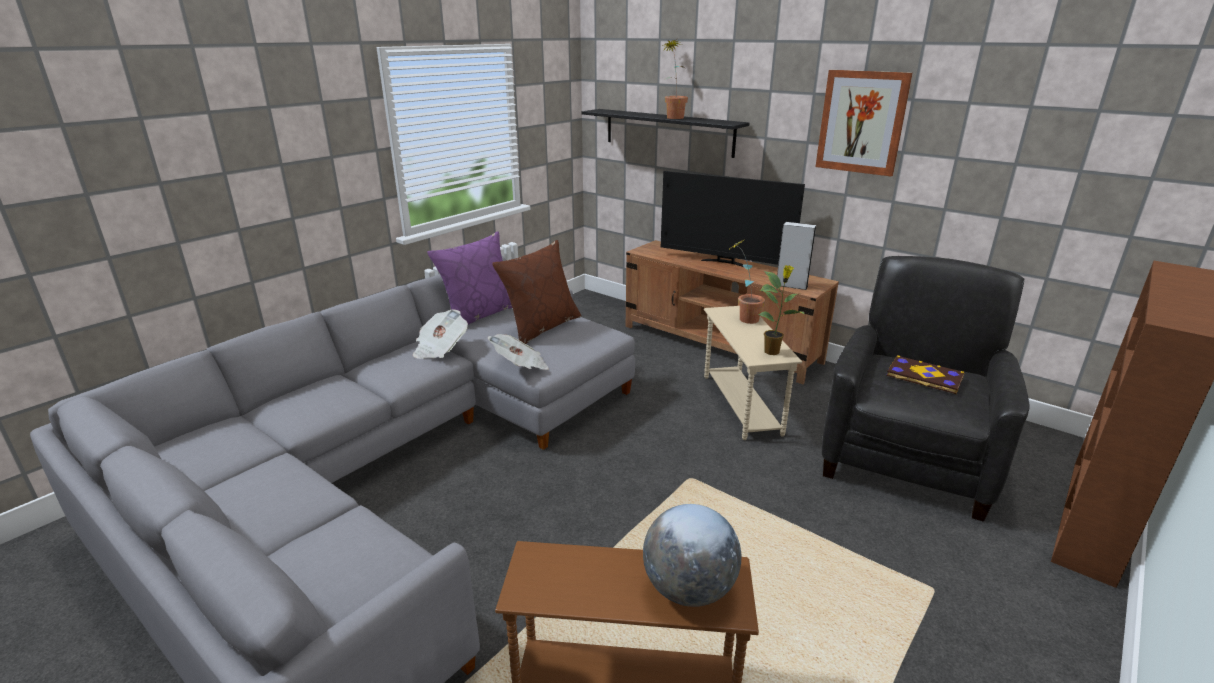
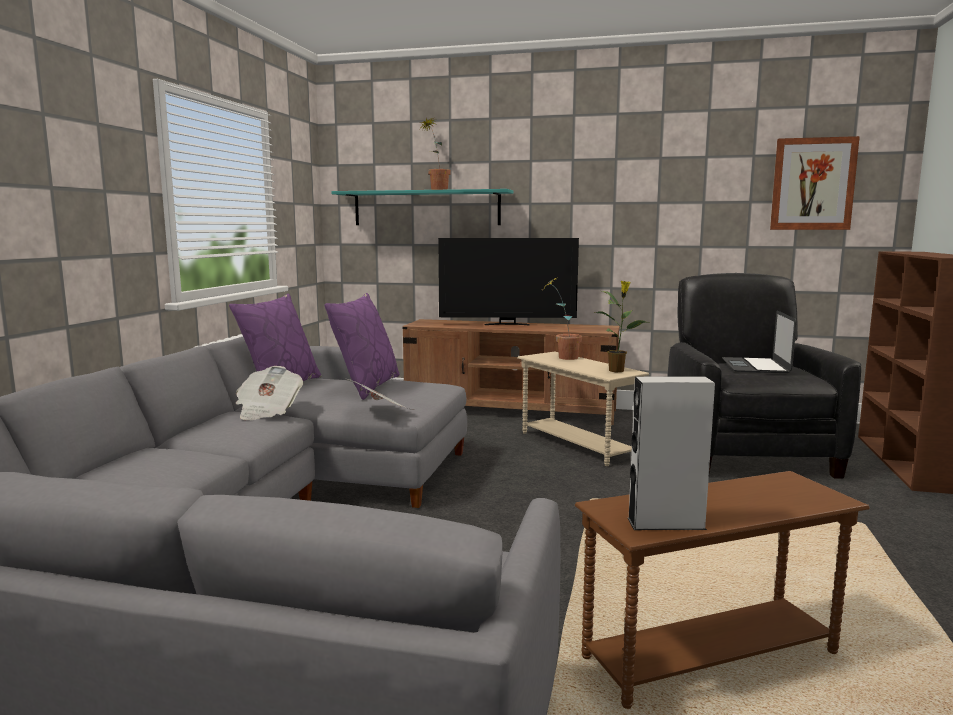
camera: 25 degrees left, 15 degrees down
brown pillow [492,240,581,344] -> purple pillow [325,293,400,400]
black shelf [582,109,749,158] -> turquoise shelf [332,189,513,225]
globe [643,504,741,607] -> none
grey speaker [777,222,816,290] -> grey speaker moved to [628,376,715,530]
picture [815,70,913,176] -> picture moved to [770,136,860,230]
book [886,355,965,394] -> laptop [722,310,797,373]

